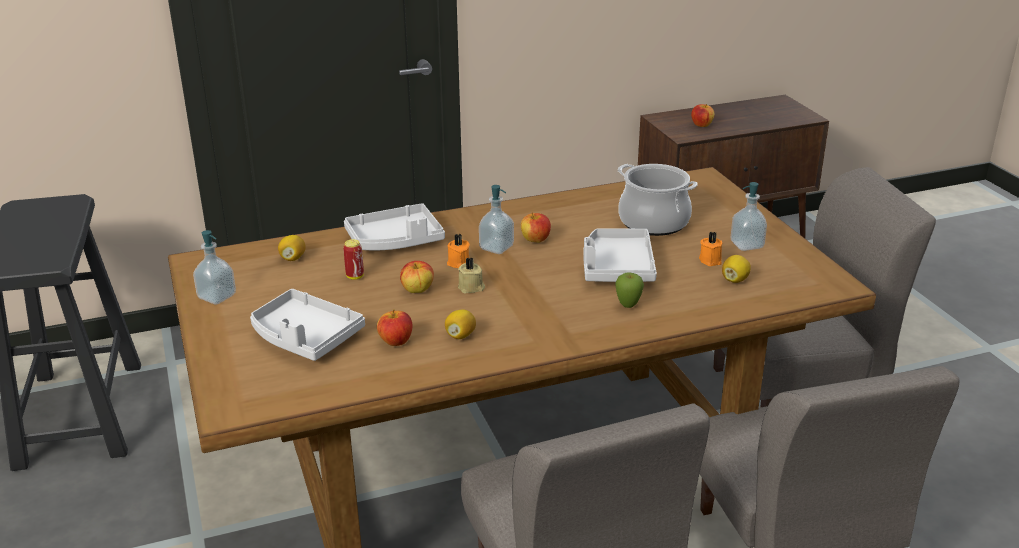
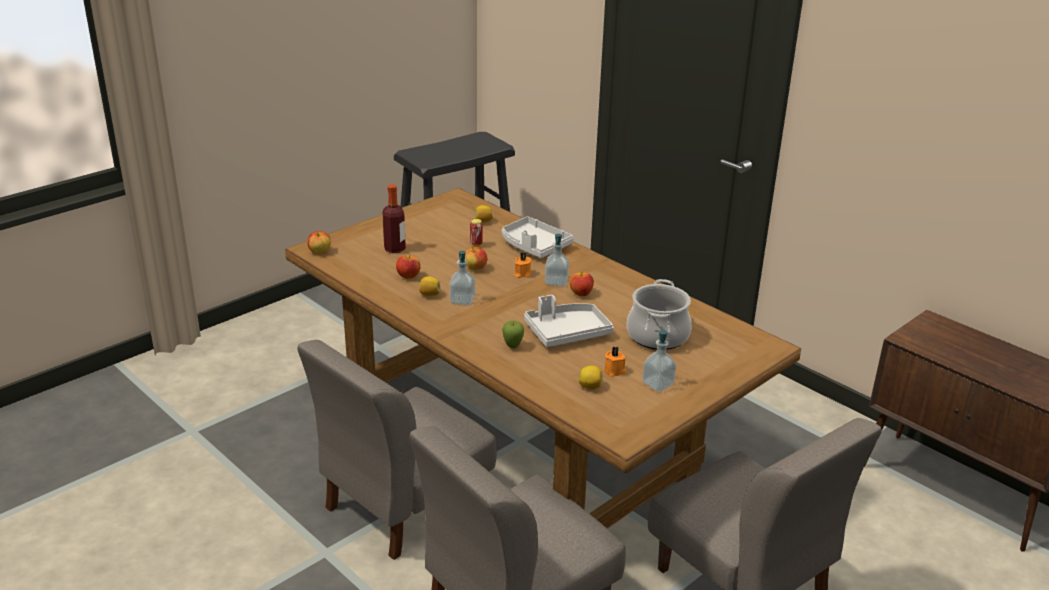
camera: 65 degrees right, 0 degrees up
soap dispenser [193,230,236,305] -> soap dispenser moved to [449,251,475,305]
grey tray [250,289,365,361] -> bottle [382,184,406,253]
beige candle [458,257,485,293] -> none
apple [691,104,714,127] -> apple moved to [307,231,331,254]

